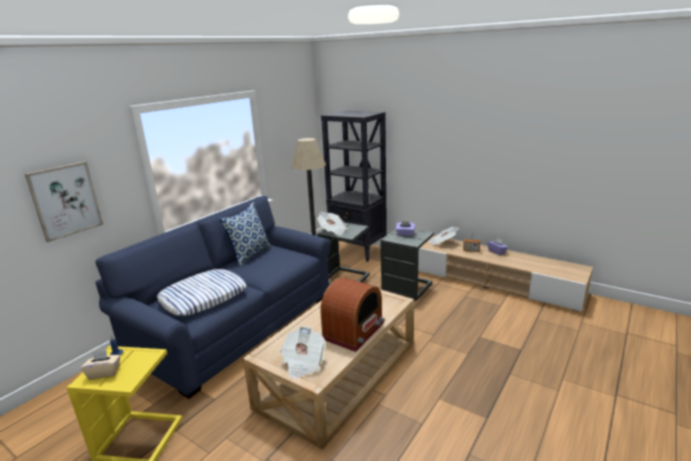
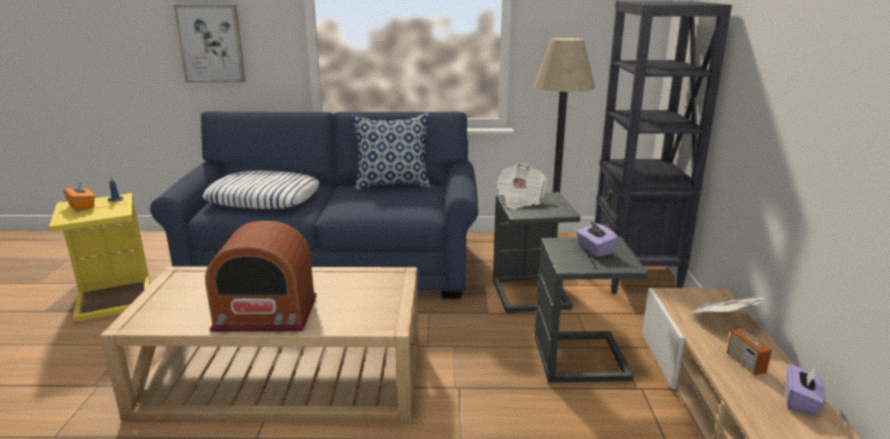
camera: 55 degrees right, 0 degrees up
beige tissue box [81,350,120,379] -> orange tissue box [63,181,95,212]
newspaper [280,326,326,379] -> none

